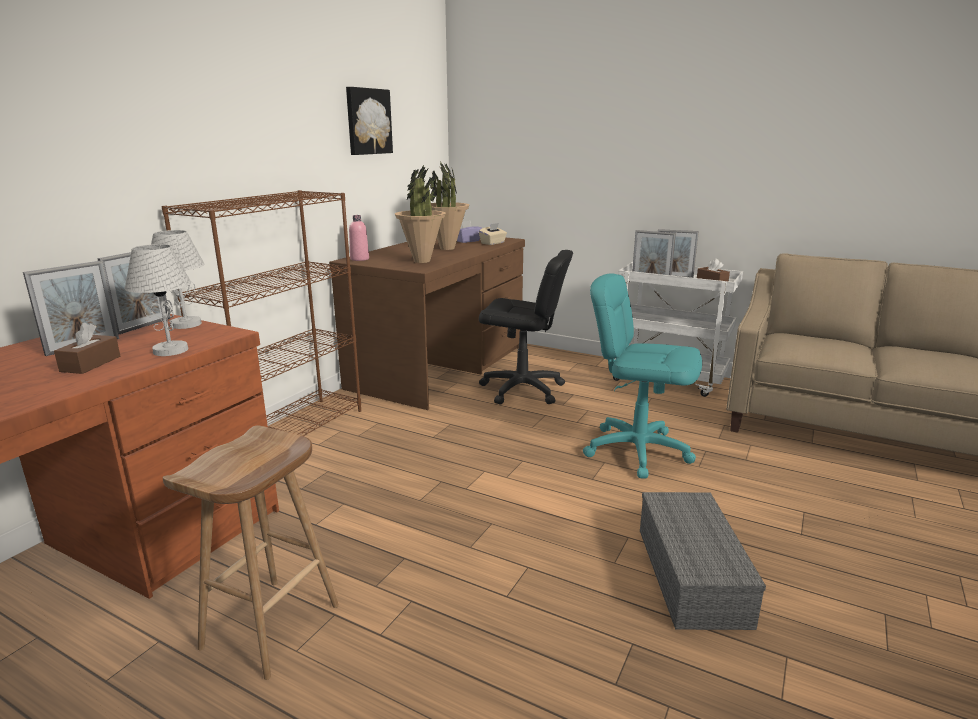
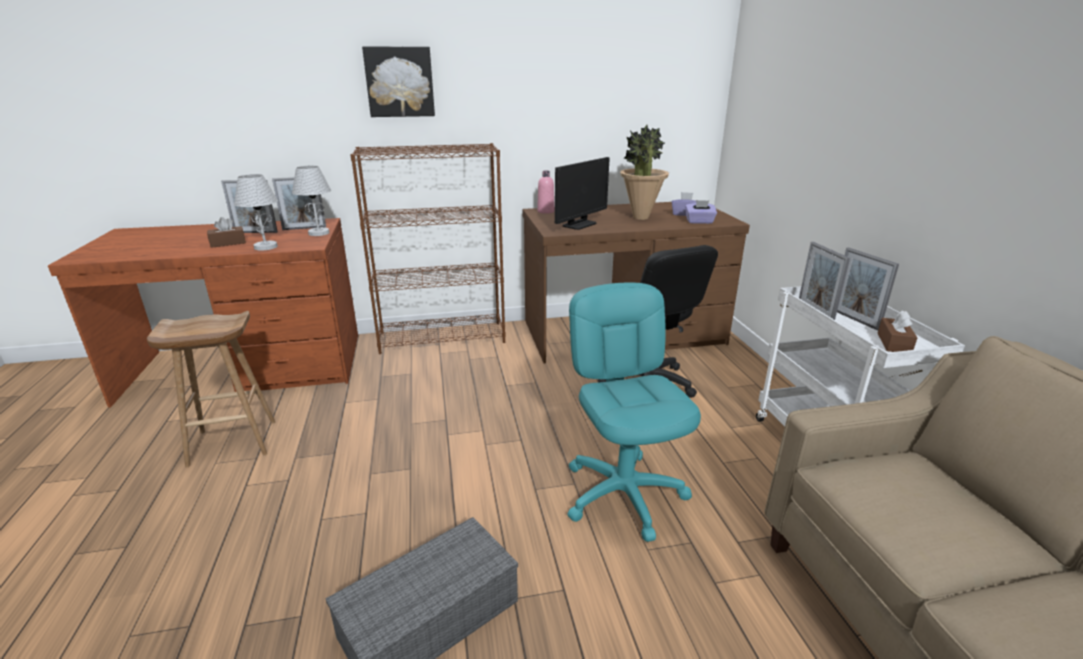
camera: 50 degrees right, 5 degrees up
picture [346,87,393,155] -> picture moved to [362,46,435,117]
potted plant [395,165,446,263] -> monitor [555,157,610,230]
beige tissue box [479,223,507,245] -> purple tissue box [685,200,717,224]

